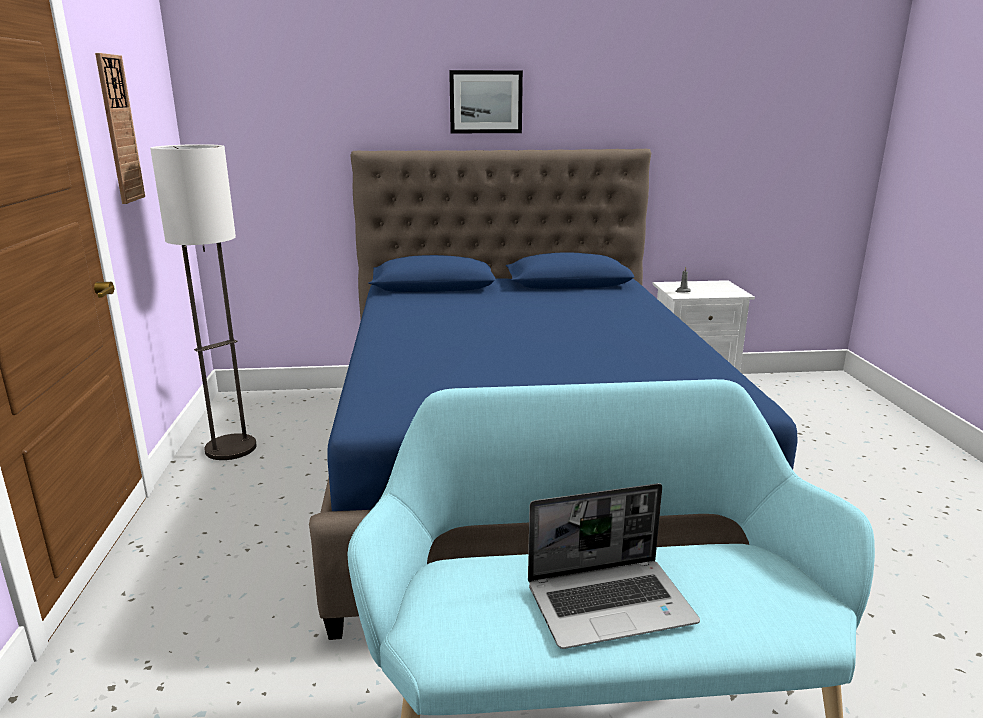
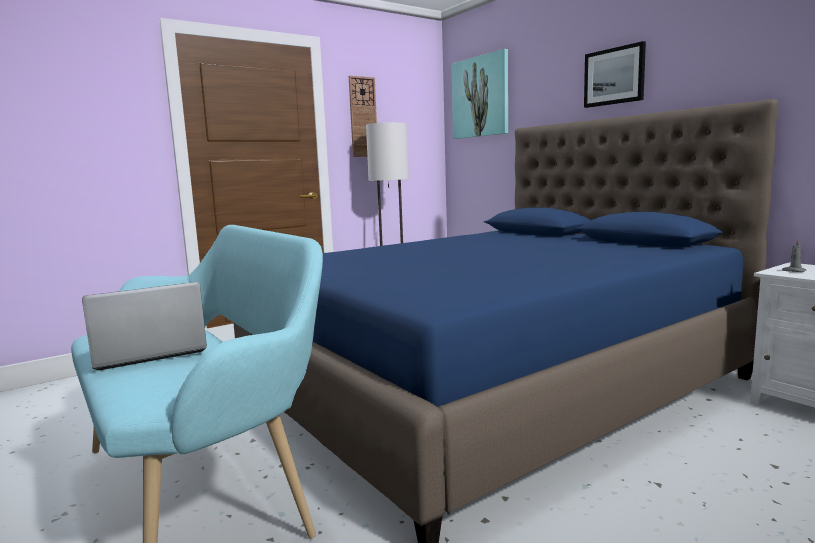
camera: 60 degrees right, 10 degrees down
laptop [528,483,700,649] -> laptop turned 105 degrees clockwise [82,282,207,370]
none -> picture [451,49,508,139]

